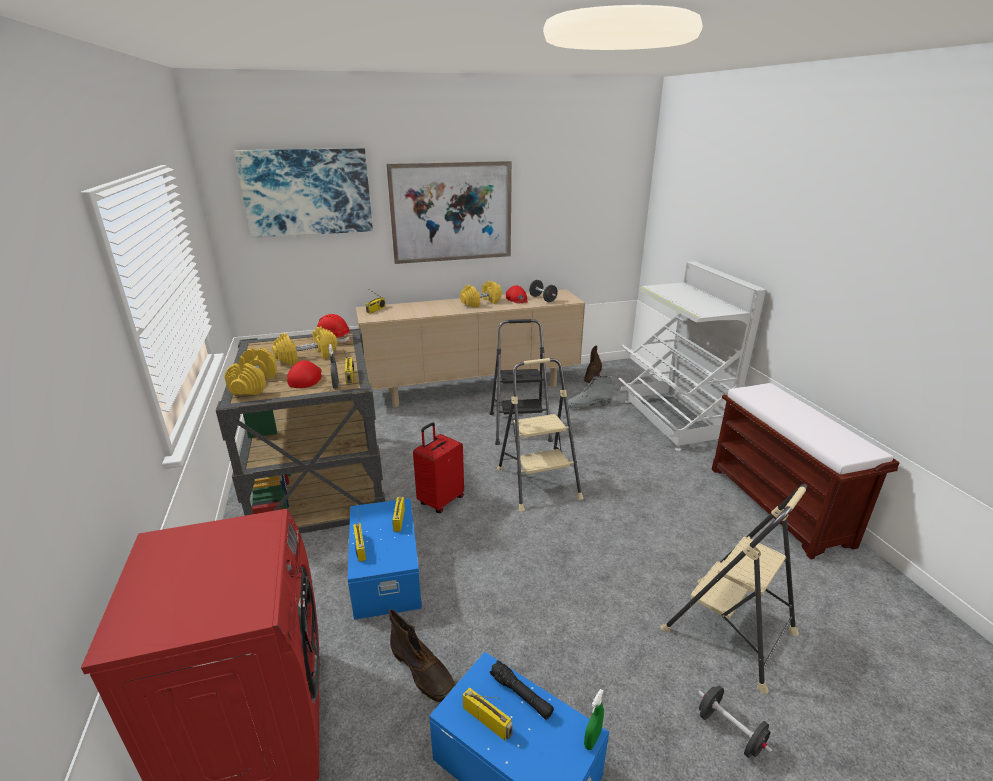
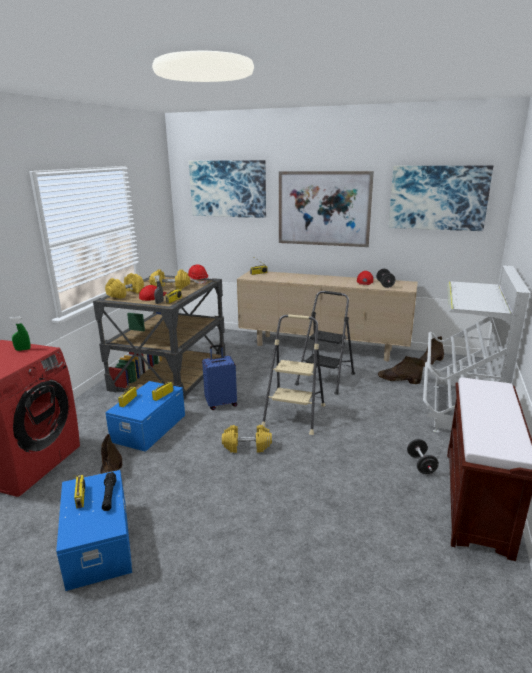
camera: 35 degrees right, 5 degrees down
red suitcase [413,422,464,513] -> blue suitcase [202,345,237,410]
yellow dumbbell [460,281,502,308] -> yellow dumbbell moved to [222,425,272,453]
grey boot [567,376,613,409] -> brown boot [378,356,423,384]
green spray bottle [584,689,604,750] -> green spray bottle moved to [9,316,31,351]
beige step ladder [660,484,807,694] -> none
black dumbbell [698,686,773,758] -> black dumbbell moved to [407,439,439,474]
none -> picture [388,165,493,231]

